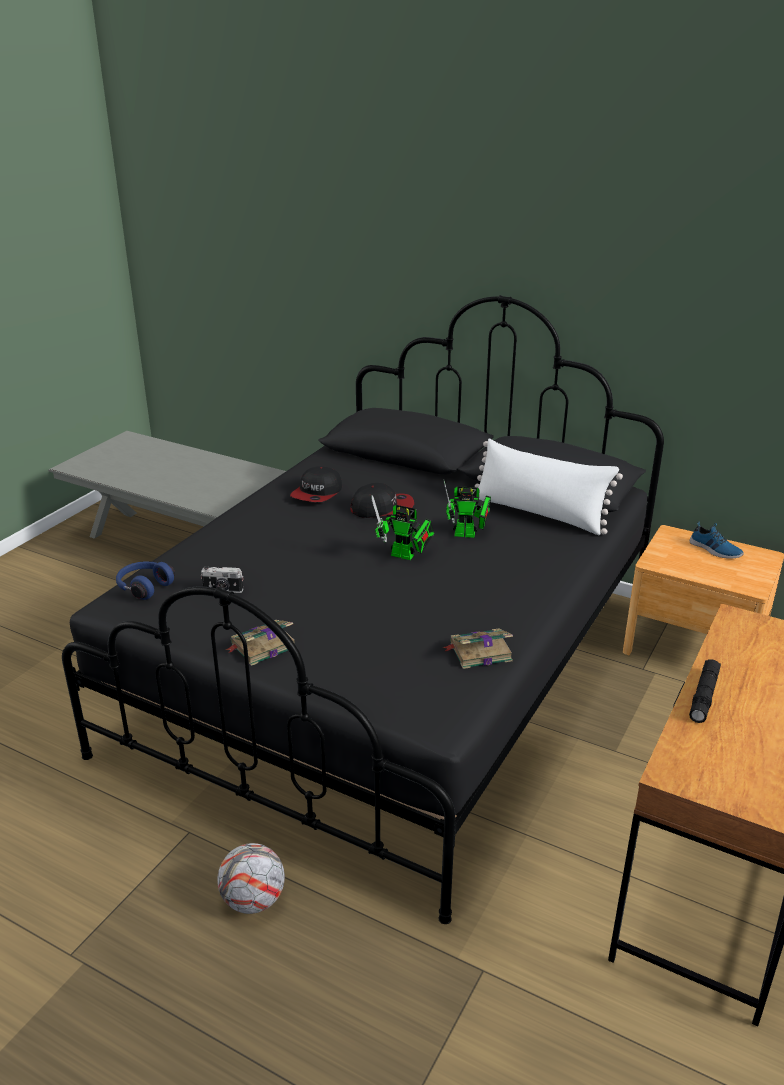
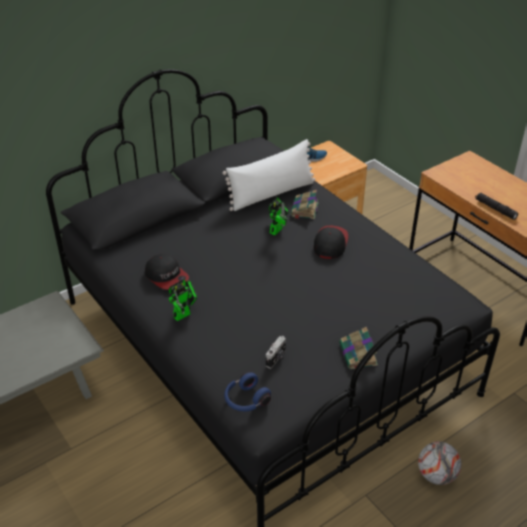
camera: 65 degrees left, 10 degrees up
cap [350,483,414,518] -> cap moved to [314,226,349,259]
toy robot [371,495,434,560] -> toy robot moved to [169,280,198,321]
book [443,629,513,669] -> book moved to [291,190,319,219]

